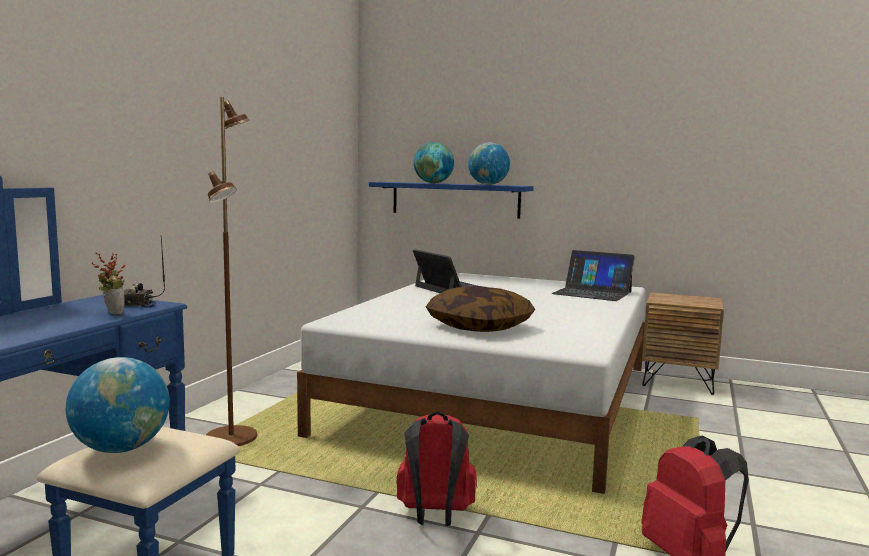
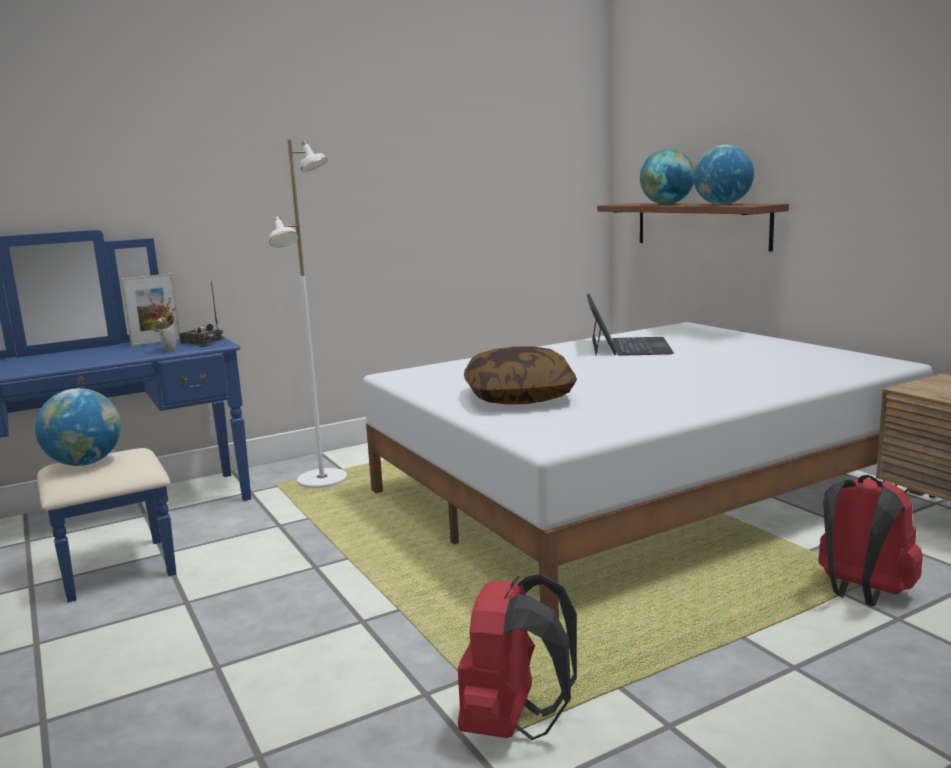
camera: 40 degrees right, 5 degrees up
brown floor lamp [206,97,257,446] -> white floor lamp [269,139,347,488]
blue shelf [369,182,534,219] -> brown shelf [597,203,789,252]
red backpack [397,412,477,526] -> red backpack moved to [818,475,923,606]
laptop [552,250,635,301] -> none
none -> picture frame [121,274,180,346]

